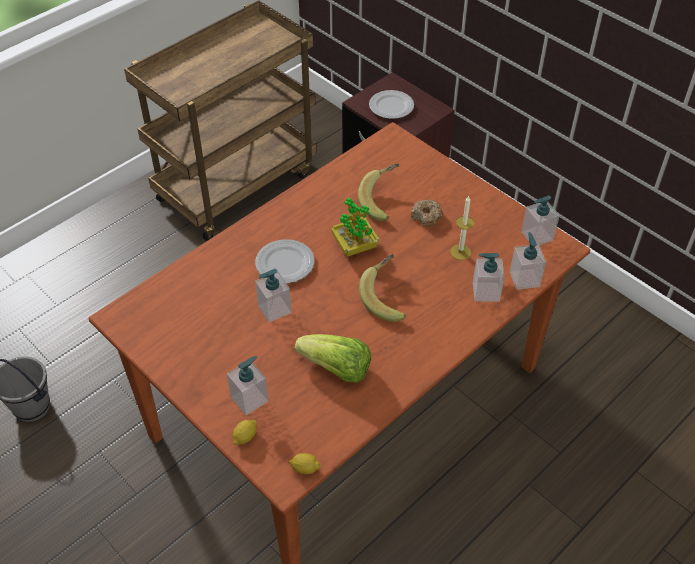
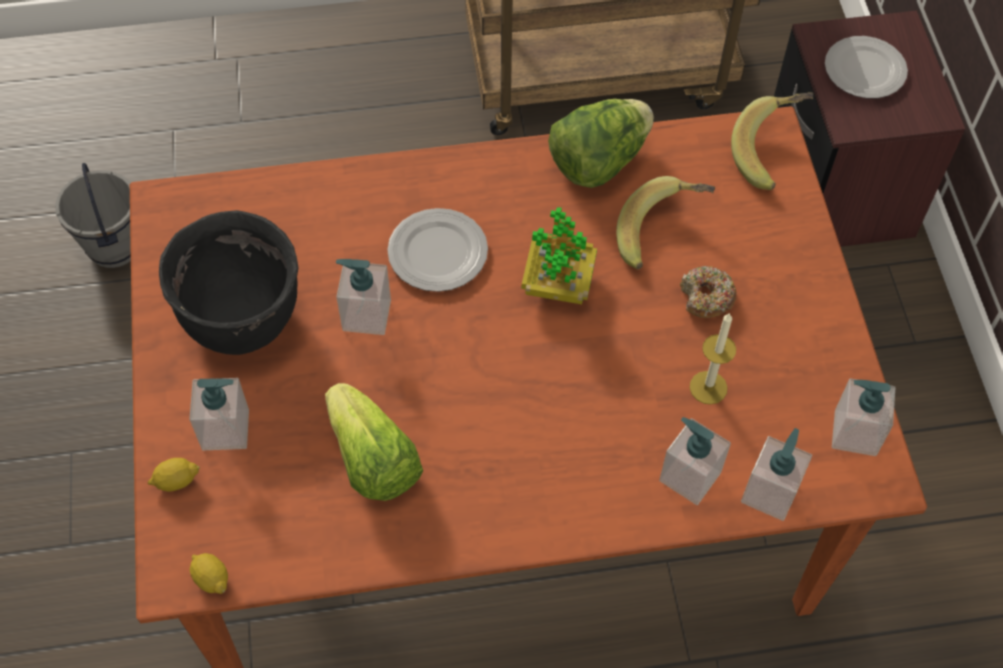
camera: 35 degrees right, 10 degrees up
banana [359,254,406,322] -> banana moved to [731,92,814,190]
none -> black cooking pot [159,210,298,355]
none -> lettuce [548,99,654,188]

